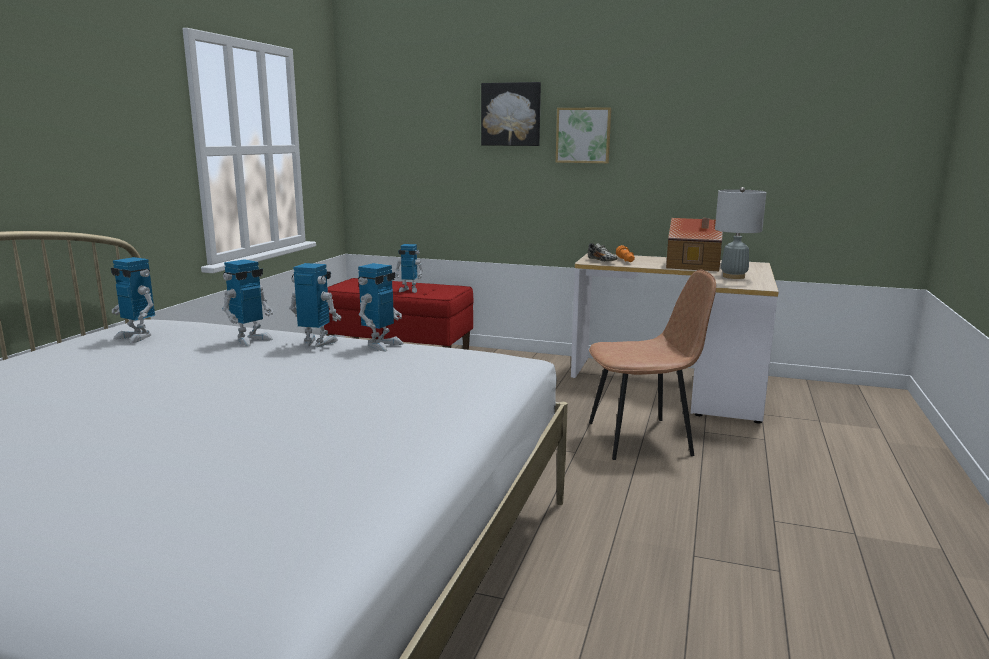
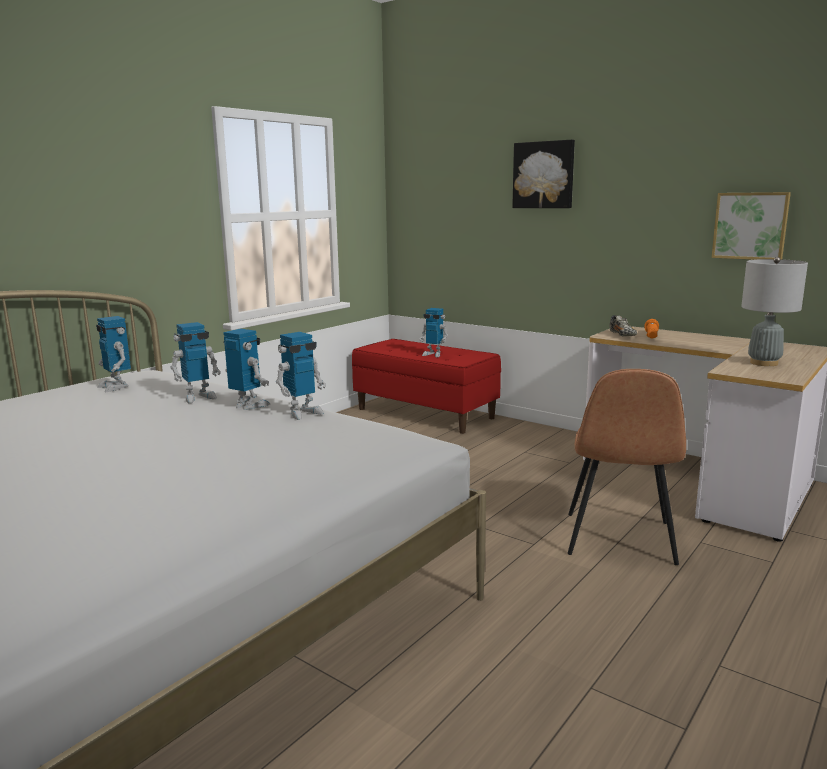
camera: 20 degrees right, 0 degrees up
picture [556,107,611,163] -> picture moved to [711,192,791,260]
brown chair [589,269,716,460] -> brown chair turned 90 degrees clockwise [567,369,686,565]
toy house [666,218,723,271] -> none

